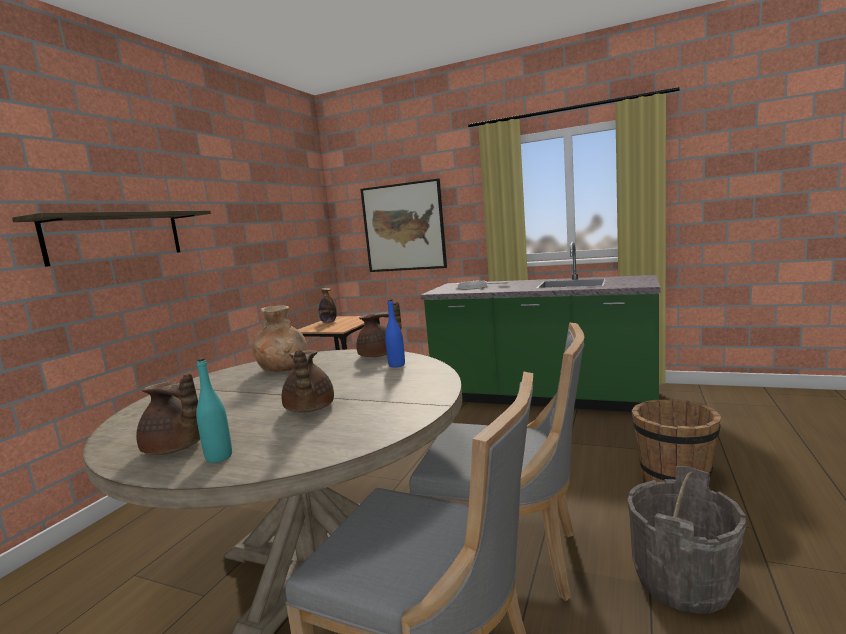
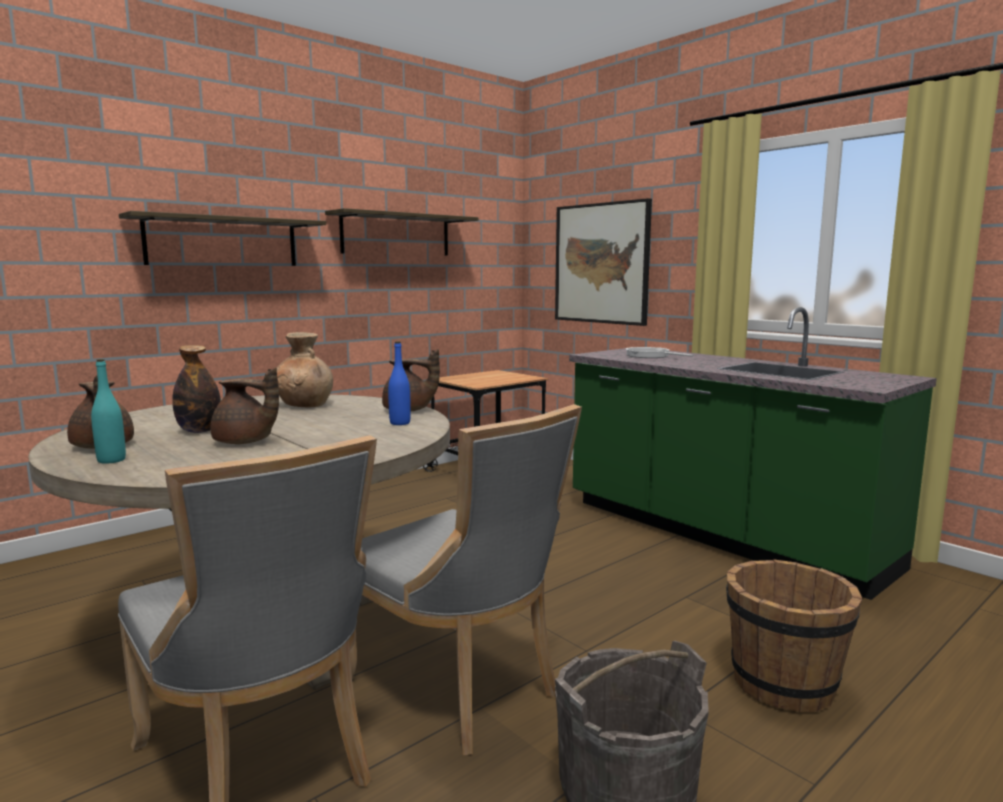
camera: 25 degrees right, 0 degrees up
brown teapot [282,350,334,412] -> brown teapot turned 90 degrees counterclockwise [211,367,279,444]
bottle [319,288,337,323] -> bottle moved to [172,345,221,433]
none -> shelf [325,208,479,255]

